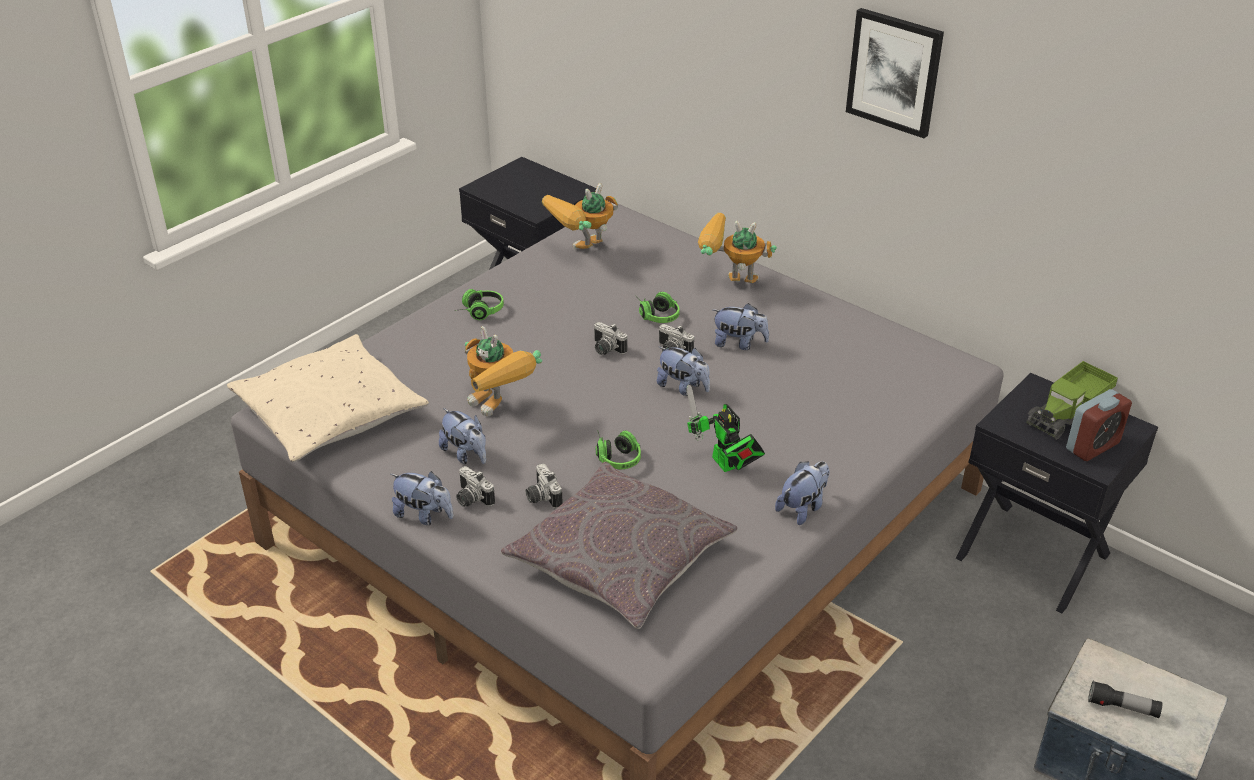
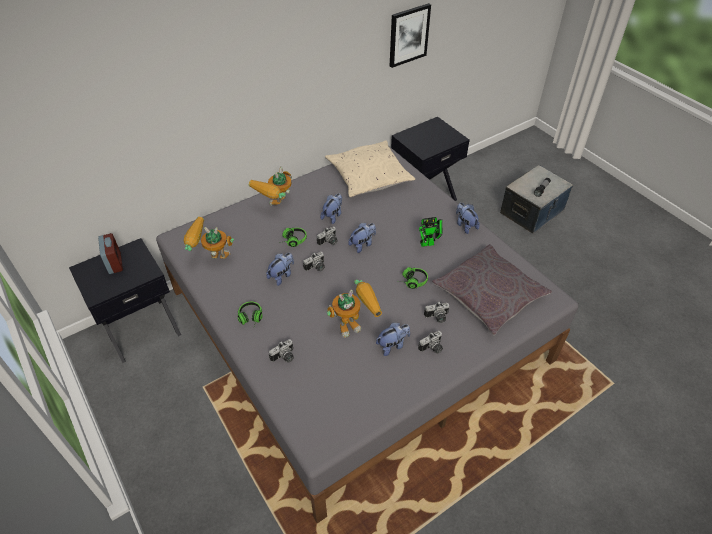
camera: 75 degrees left, 10 degrees up
beige pillow [227,334,429,462] -> beige pillow moved to [325,140,415,198]
plush toy [391,471,454,525] -> plush toy moved to [266,253,294,286]
toy robot [542,183,618,249] -> toy robot turned 120 degrees clockwise [184,217,234,259]
picture [846,8,944,138] -> picture moved to [390,3,431,68]
toy truck [1026,361,1118,440] -> none
alarm clock [1066,389,1132,461] -> alarm clock moved to [98,233,123,274]
none -> camera [269,339,294,362]

